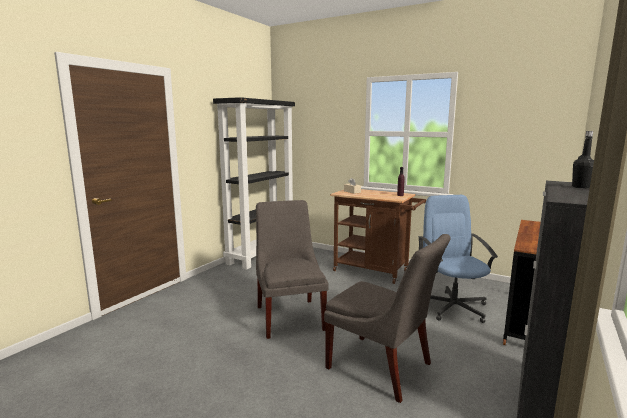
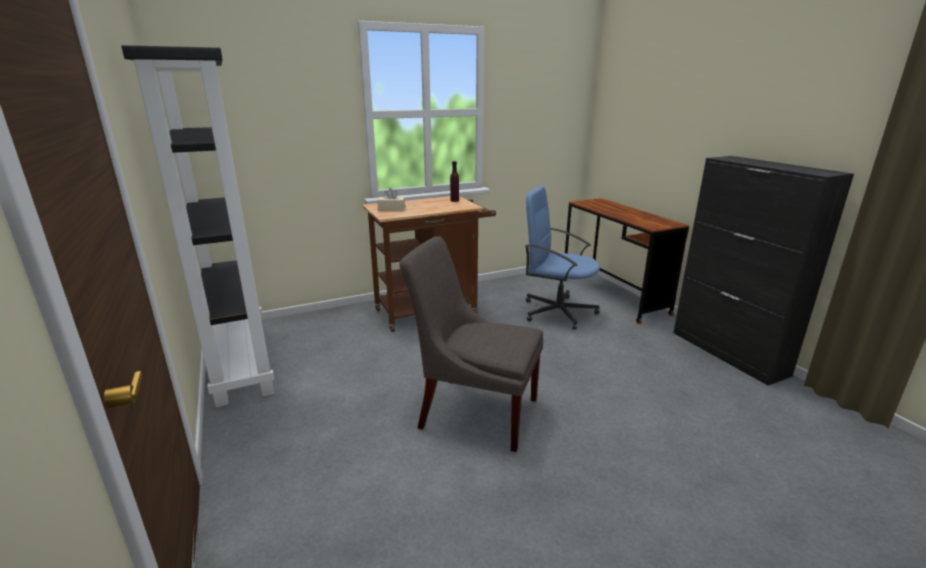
camera: 55 degrees left, 10 degrees up
grey chair [324,234,451,403] -> none
black bottle [572,131,594,188] -> none

